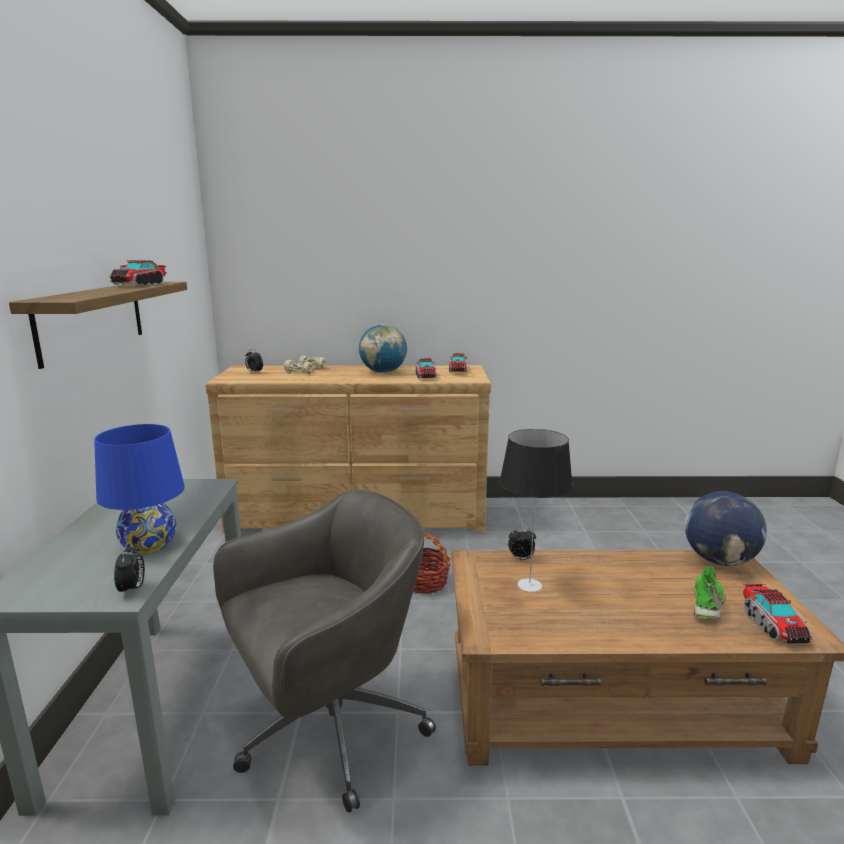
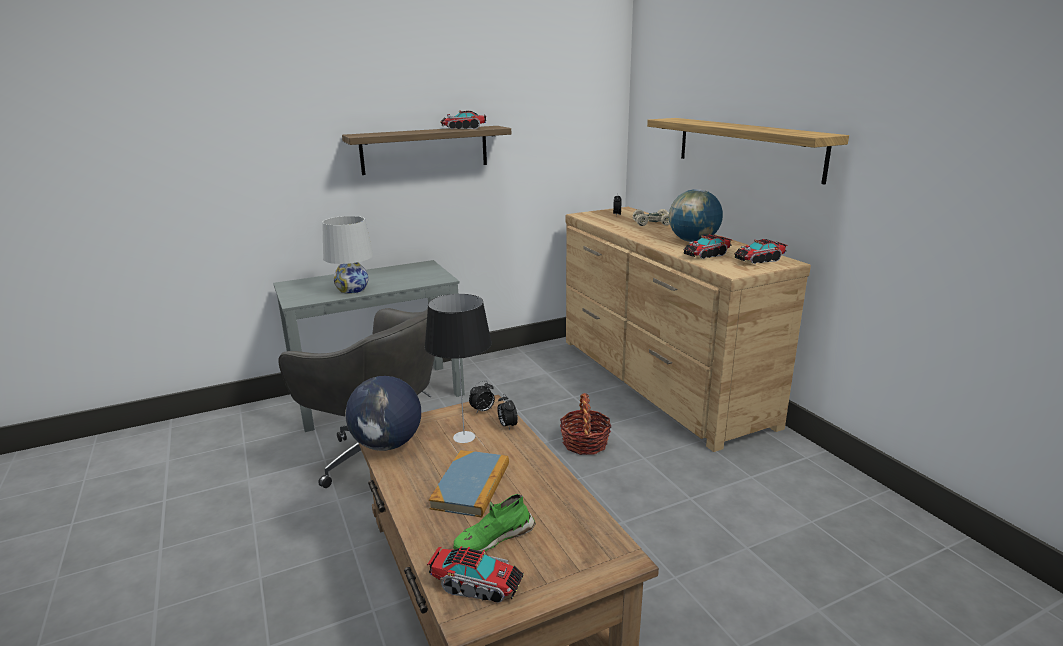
camera: 65 degrees right, 5 degrees up
blue table lamp [94,424,185,554] -> white table lamp [322,216,373,294]
alarm clock [114,542,145,596] -> alarm clock moved to [469,380,495,414]
globe [685,491,767,566] -> globe moved to [345,376,421,451]
green shoe [694,566,725,619] -> green shoe turned 150 degrees clockwise [453,494,536,552]
toy truck [743,584,812,644] -> toy truck turned 135 degrees counterclockwise [427,546,524,602]
none -> book [429,450,509,518]
none -> shelf [647,118,849,185]

